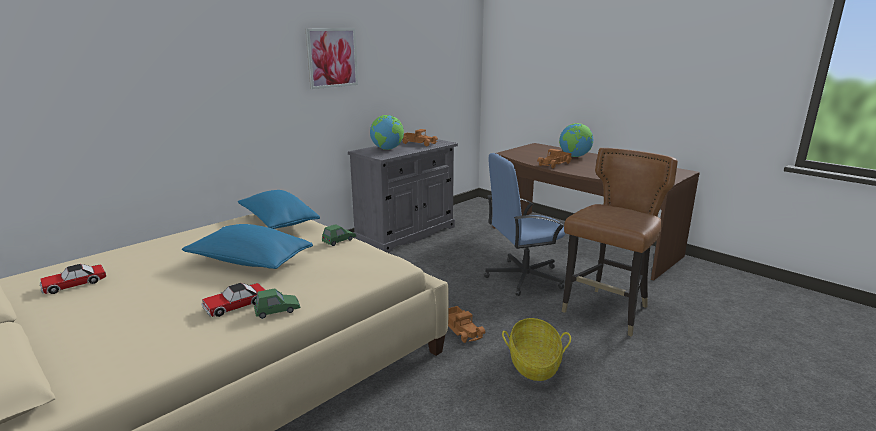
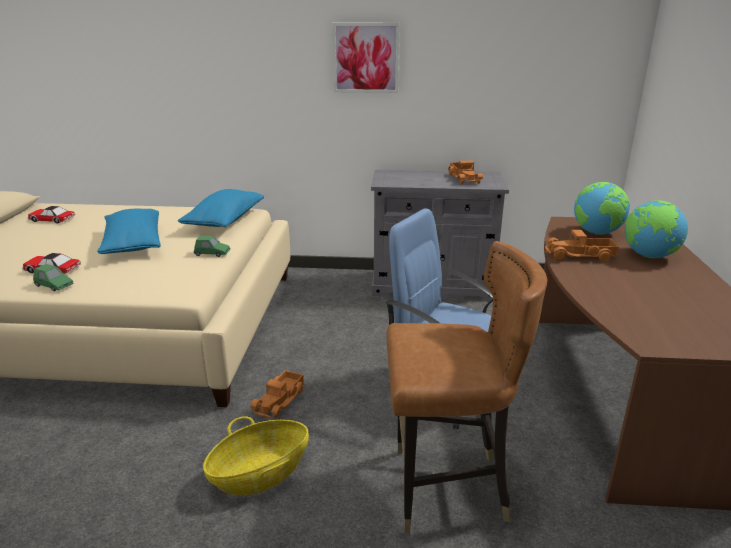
camera: 50 degrees right, 5 degrees up
globe [370,115,404,150] -> globe moved to [574,182,630,235]

